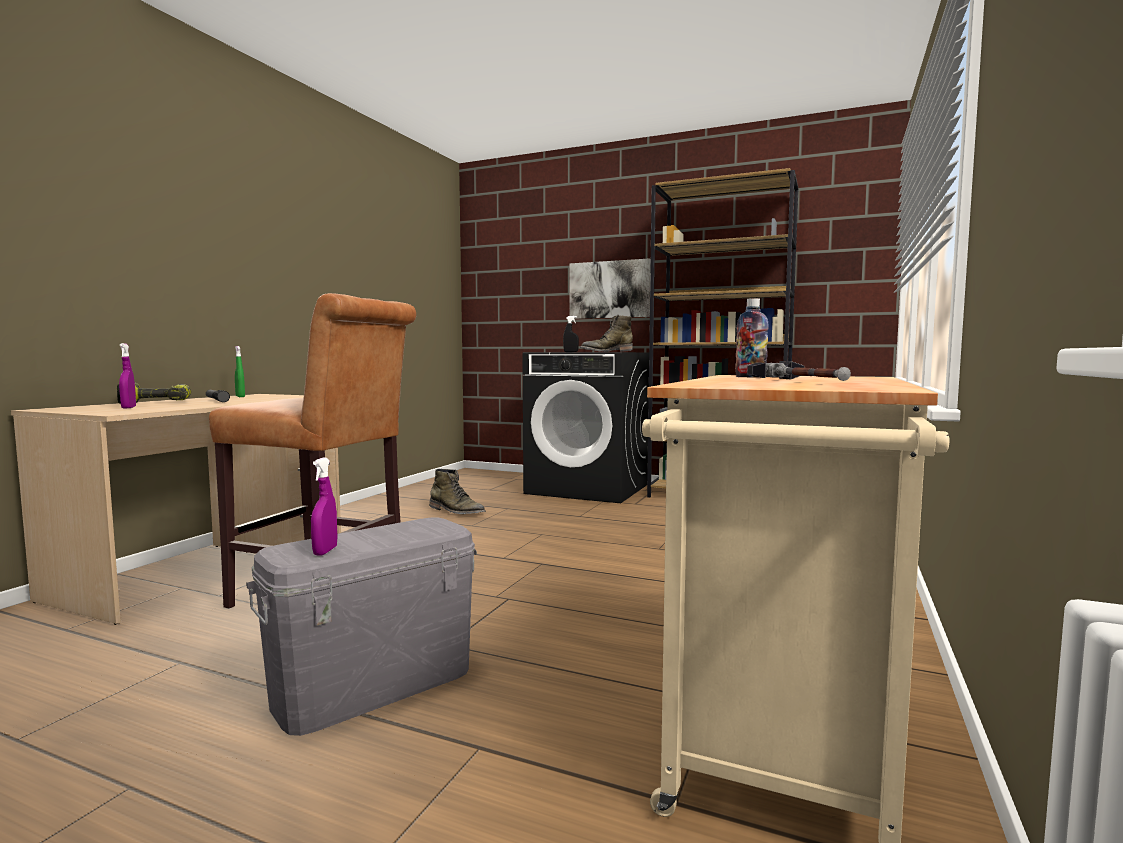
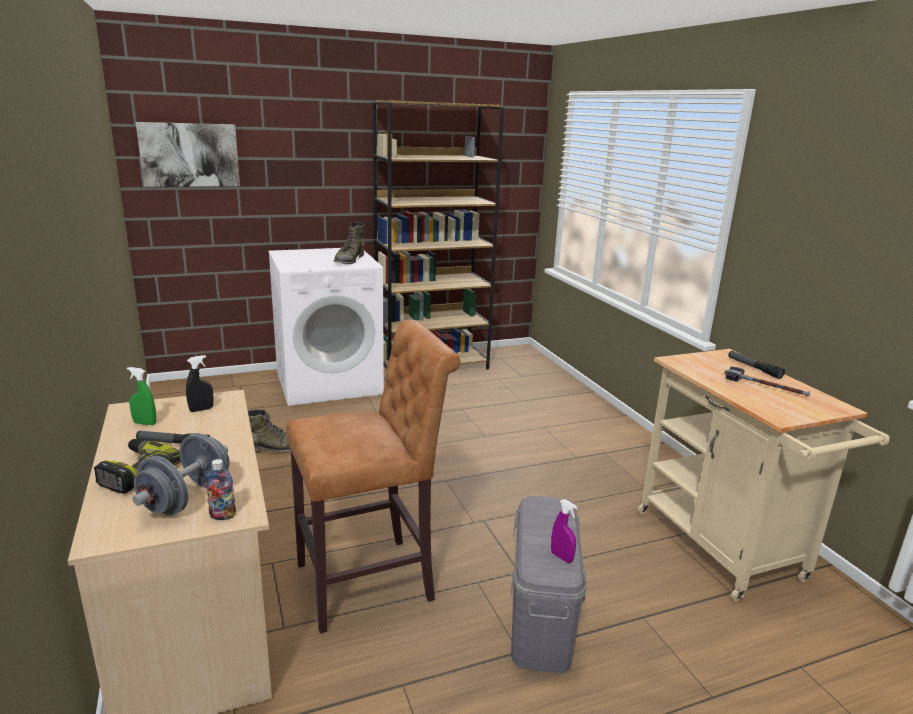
camera: 45 degrees left, 15 degrees up
purple spray bottle [119,343,136,409] -> grey dumbbell [132,433,230,515]
black washing machine [522,352,649,503] -> white washing machine [269,248,384,406]
black spray bottle [563,316,579,352] -> black spray bottle moved to [186,355,214,412]
picture [570,258,651,319] -> picture moved to [136,122,240,187]
bottle [735,298,769,378] -> bottle moved to [205,459,236,520]
none -> flashlight [728,351,785,379]

